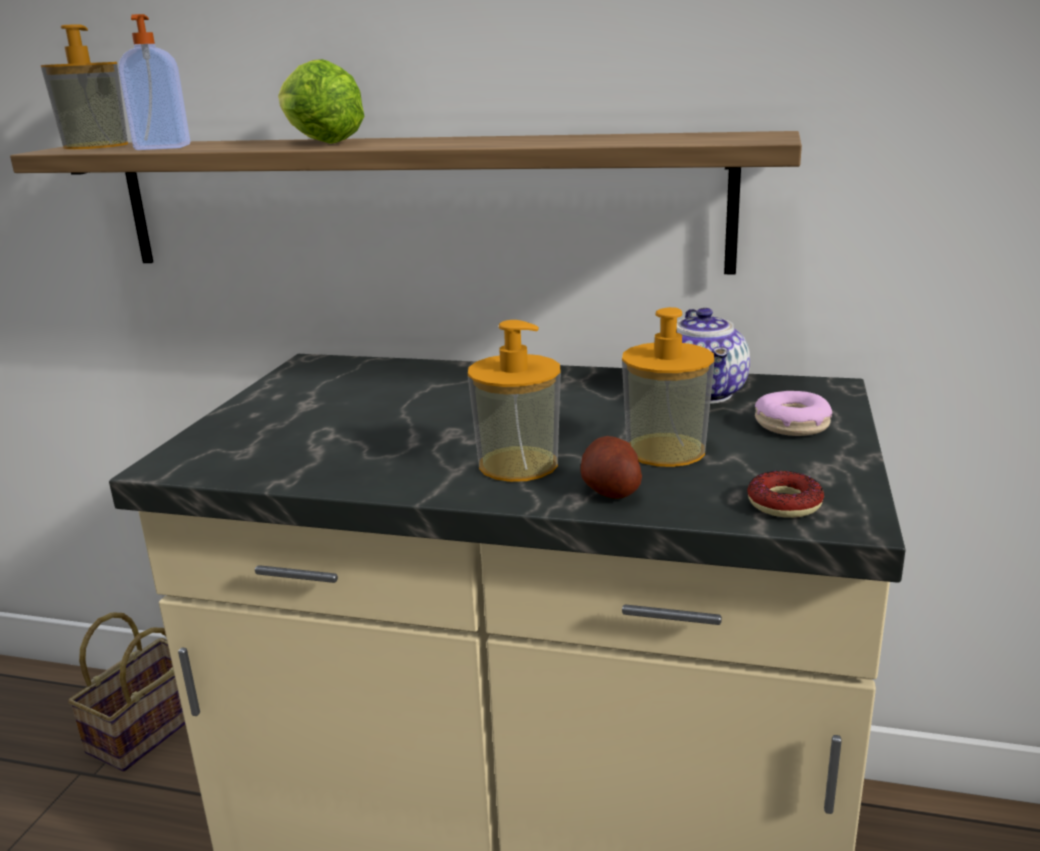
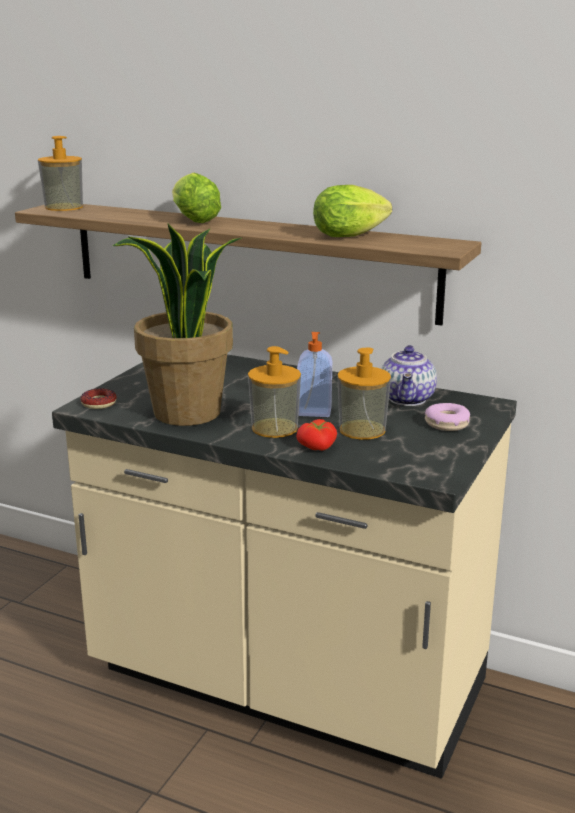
camera: 10 degrees right, 0 degrees up
basket [68,612,185,772] -> none
soap dispenser [118,14,191,150] -> soap dispenser moved to [297,332,332,417]
potato [580,436,642,499] -> tomato [296,419,337,451]
donut [747,471,824,518] -> donut moved to [80,388,117,409]
none -> potted plant [113,224,242,426]
none -> lettuce [313,185,392,237]

